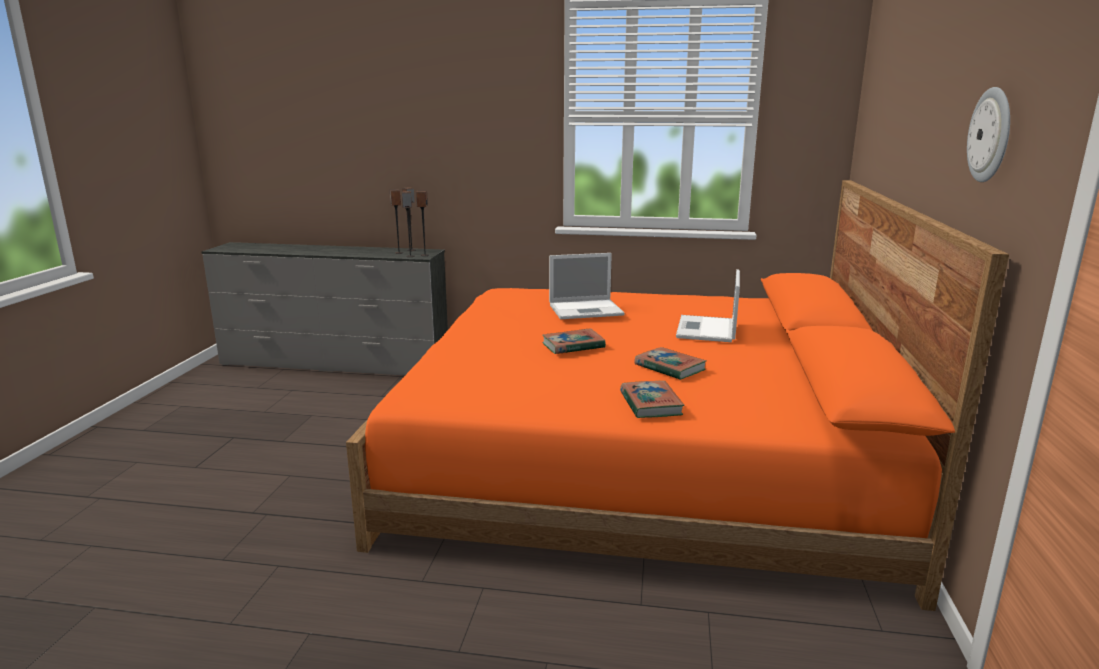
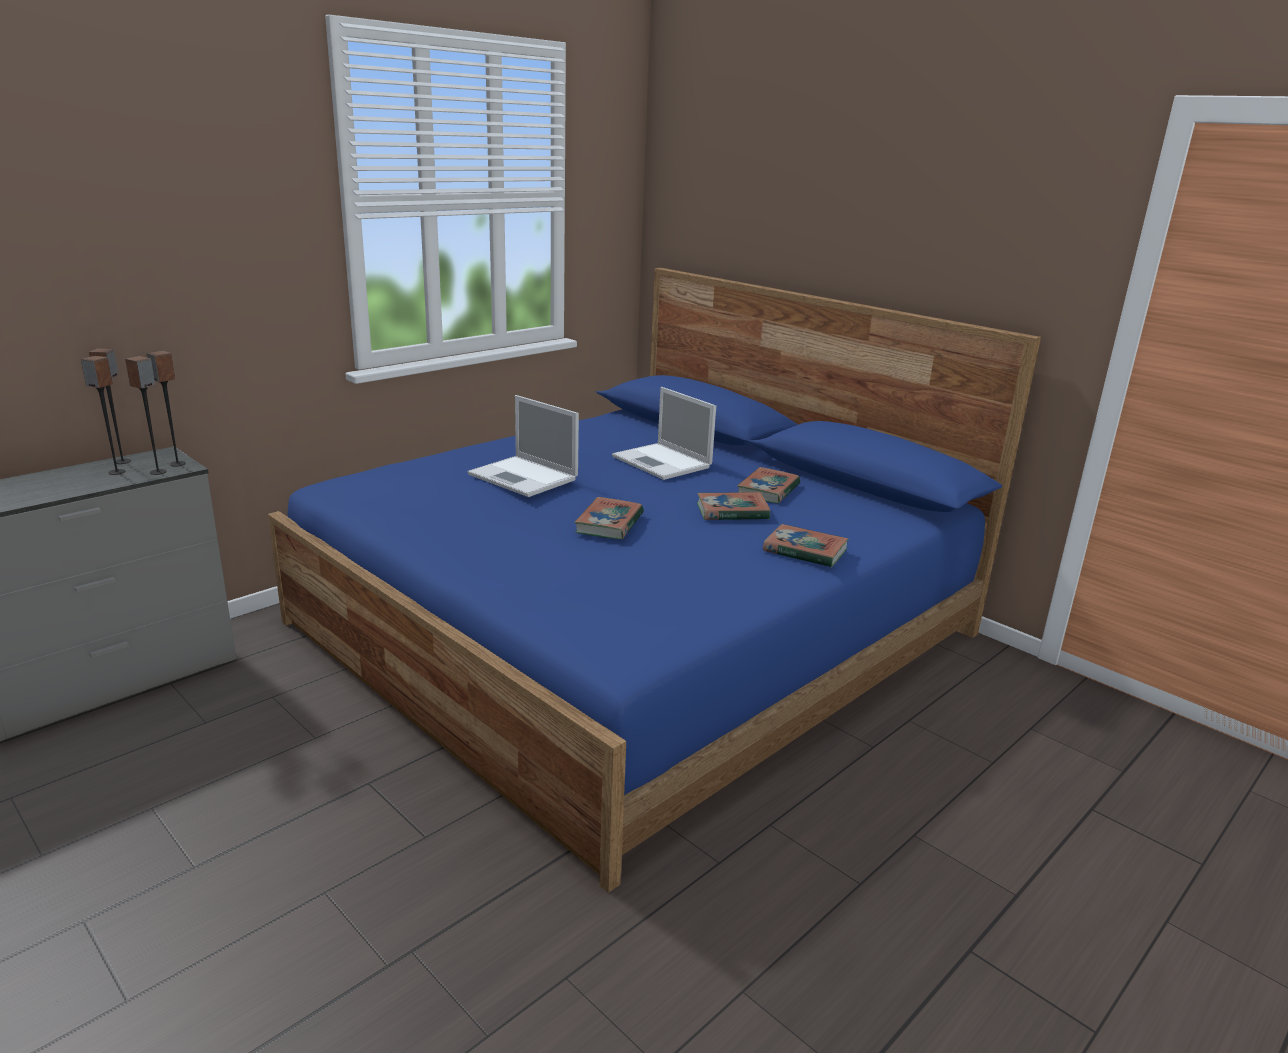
camera: 55 degrees left, 5 degrees up
orange bed [346,180,1009,611] -> blue bed [268,268,1041,893]
laptop [549,253,624,319] -> laptop turned 105 degrees clockwise [468,395,579,497]
wall clock [967,87,1010,182] -> none
none -> book [737,467,800,503]

